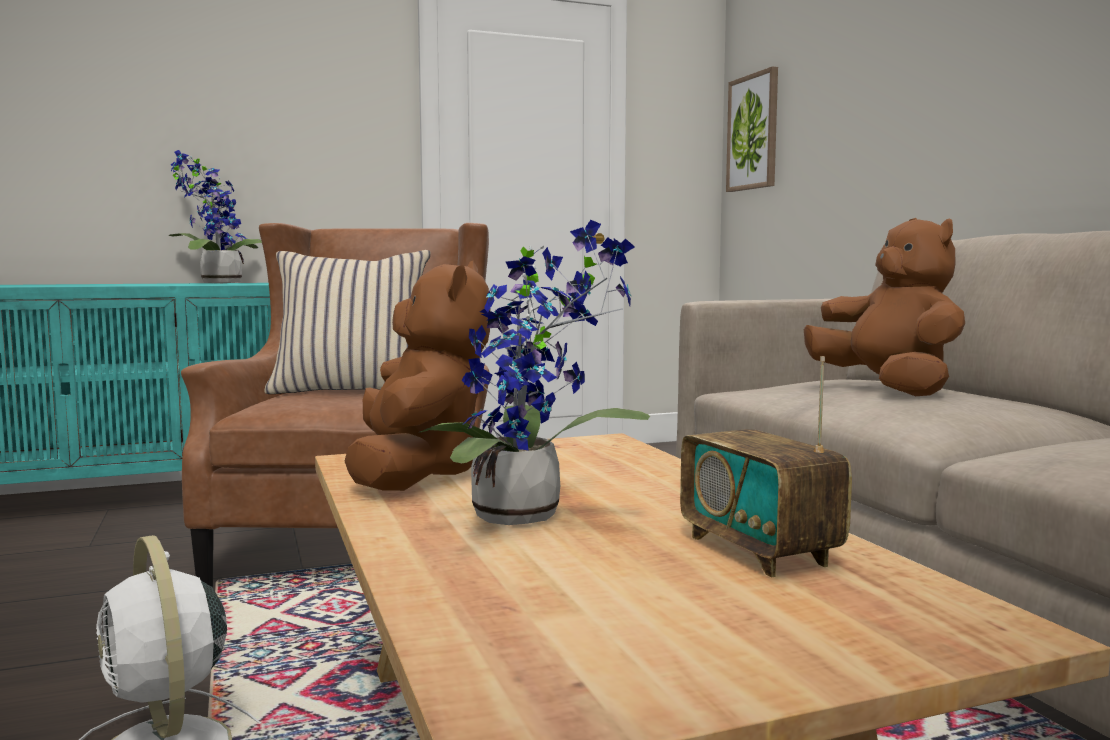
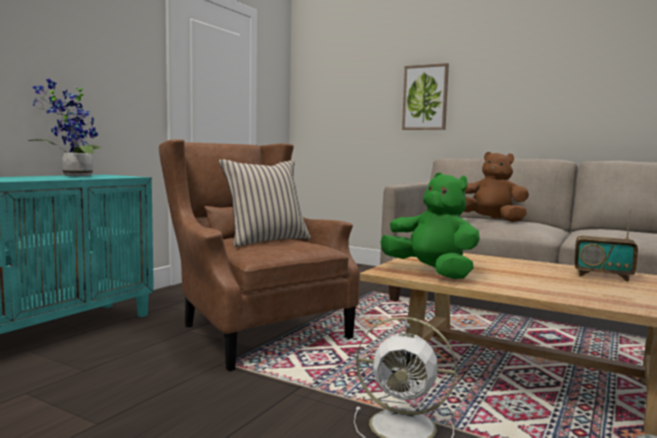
camera: 40 degrees left, 0 degrees up
brown plush toy [344,261,490,491] -> green plush toy [380,172,480,279]
potted plant [418,220,650,525] -> none
picture [726,66,778,192] -> picture moved to [402,63,449,130]

